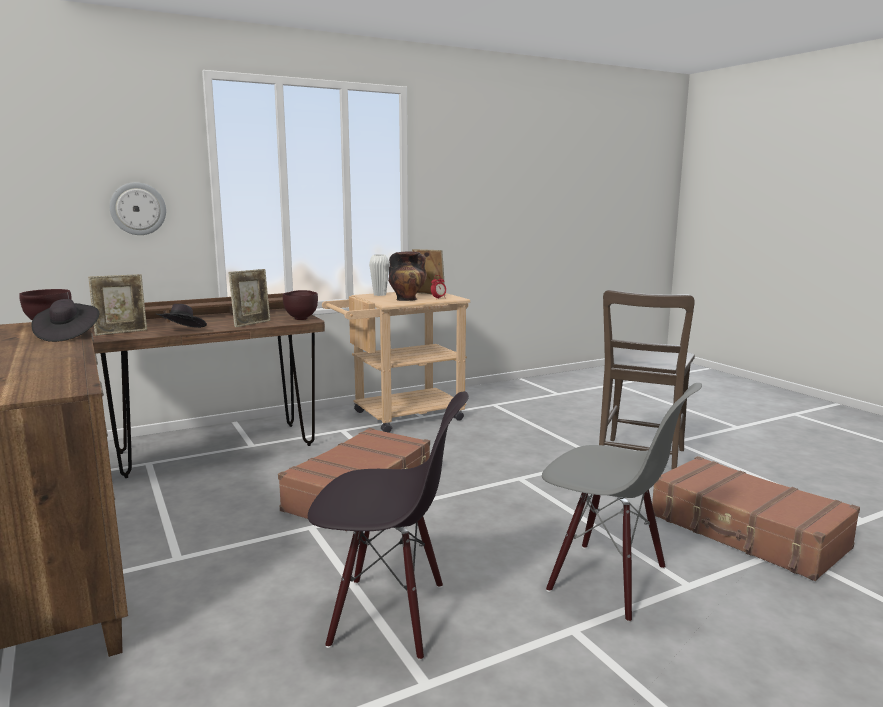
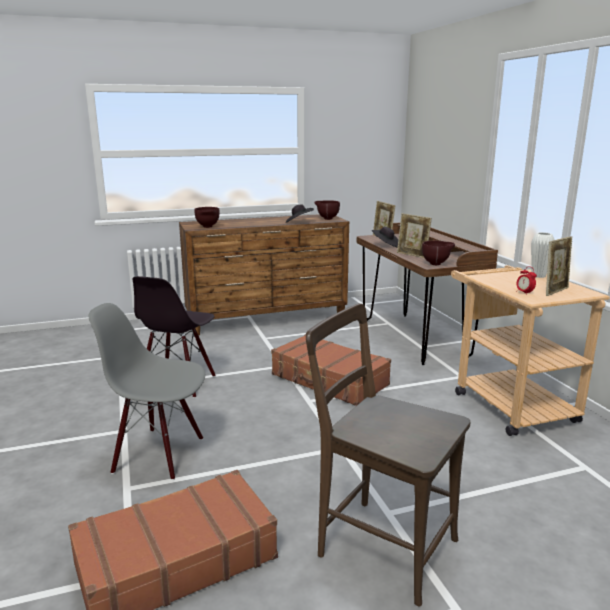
camera: 100 degrees right, 5 degrees up
wall clock [110,182,166,235] -> none
vase [388,251,427,301] -> none
grey chair [542,383,702,623] -> grey chair turned 60 degrees clockwise [88,303,205,480]
none -> brown bowl [194,207,220,228]

